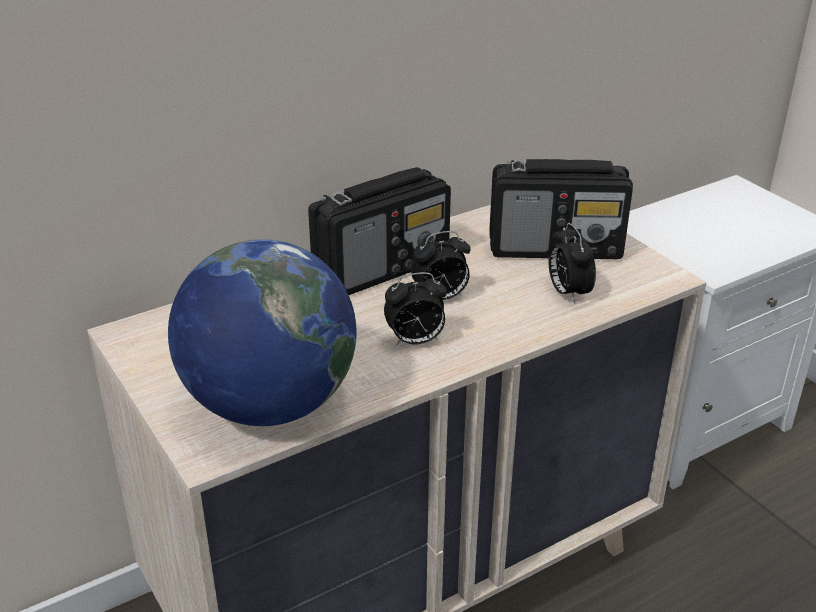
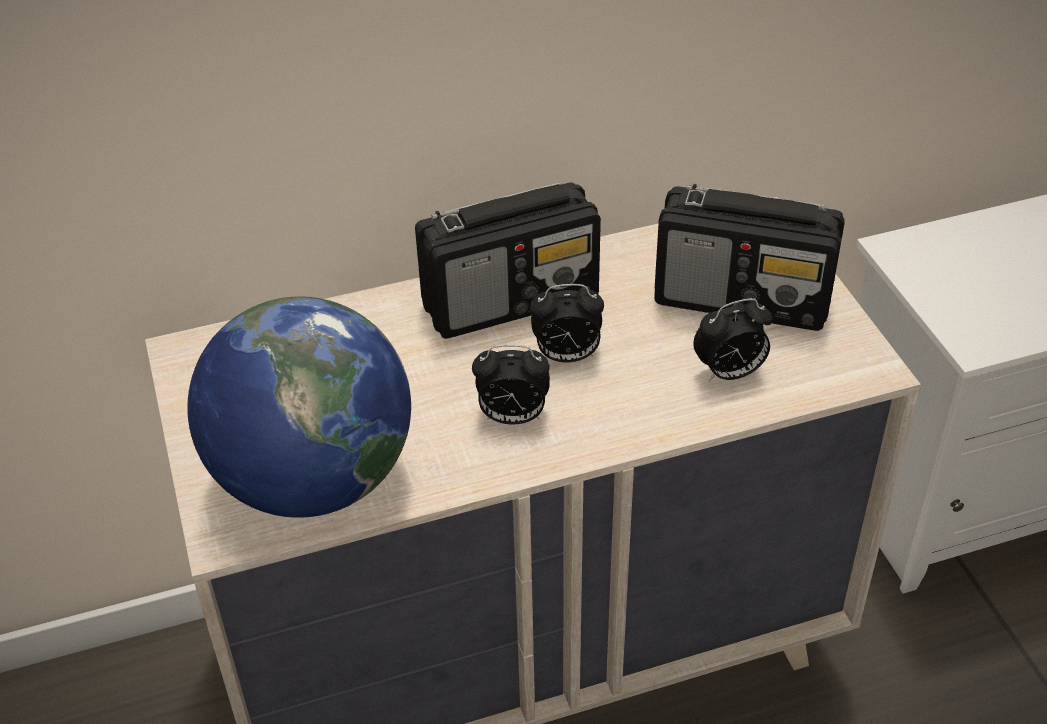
camera: 15 degrees right, 10 degrees up
alarm clock [548,223,596,304] -> alarm clock turned 105 degrees counterclockwise [693,298,772,381]

